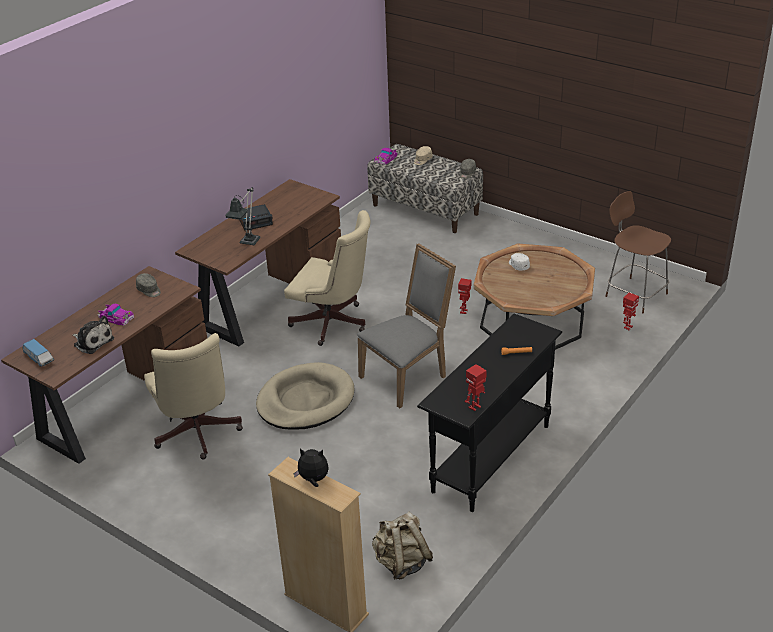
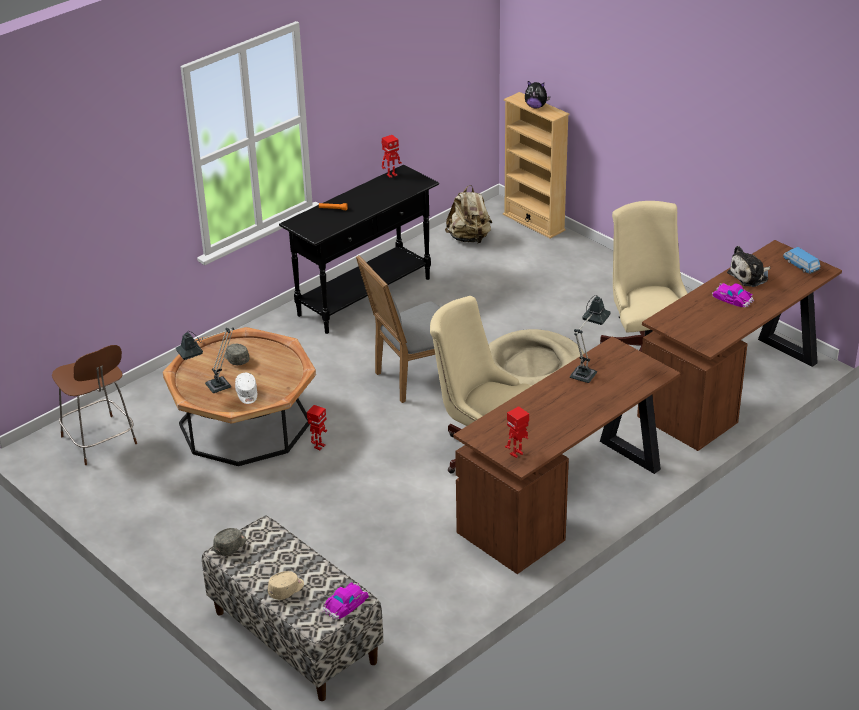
camera: 170 degrees left, 0 degrees up
plush toy [73,315,114,354] -> plush toy turned 75 degrees counterclockwise [727,246,771,287]
grey cap [136,273,161,297] -> grey cap moved to [225,344,250,365]
alarm clock [239,204,273,231] -> none
toy robot [623,292,639,330] -> toy robot moved to [505,406,529,458]
none -> table lamp [176,328,234,393]

